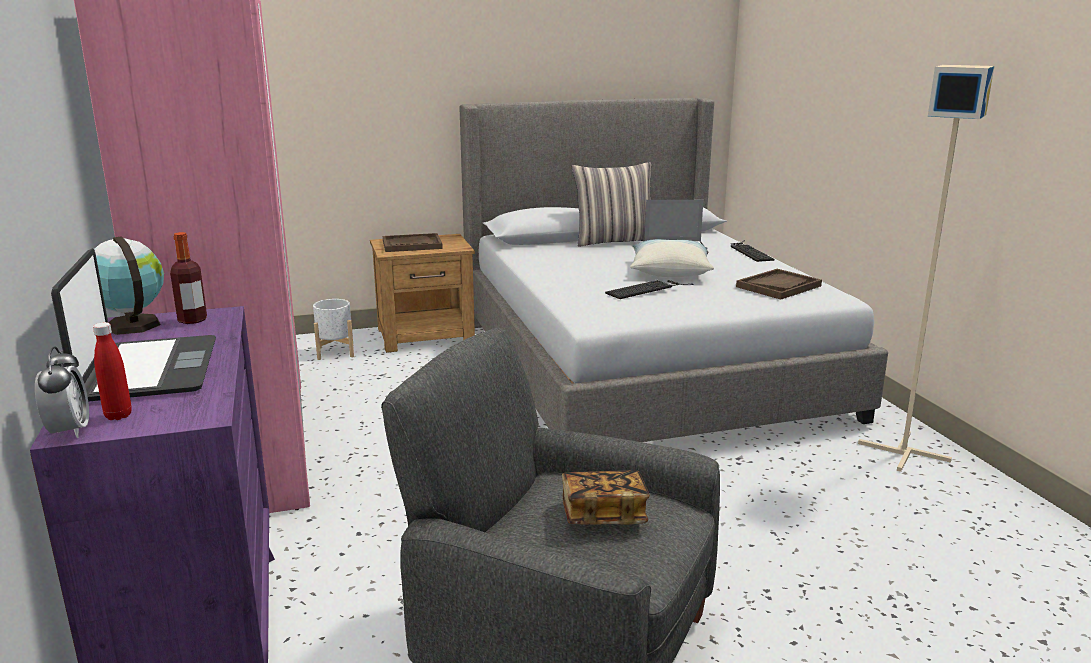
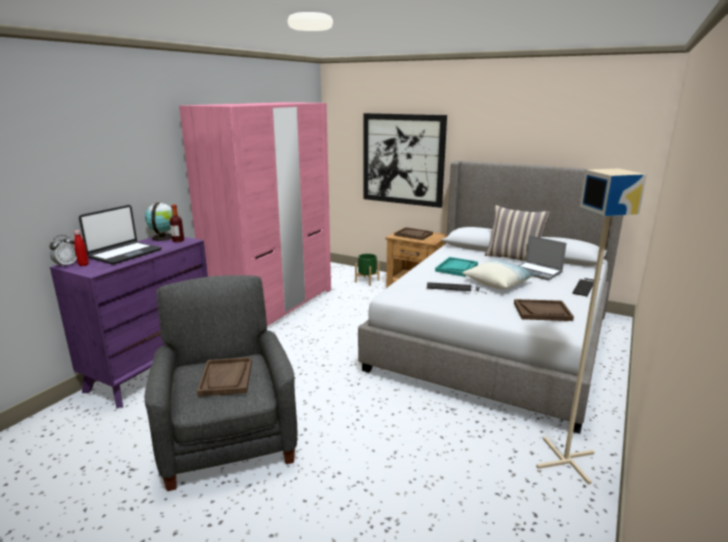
camera: 45 degrees right, 0 degrees up
white planter [313,299,354,360] -> green planter [355,254,380,286]
book [562,470,650,525] -> brown tray [197,357,252,396]
none -> picture [363,113,447,208]
none -> turquoise tray [435,257,478,277]

